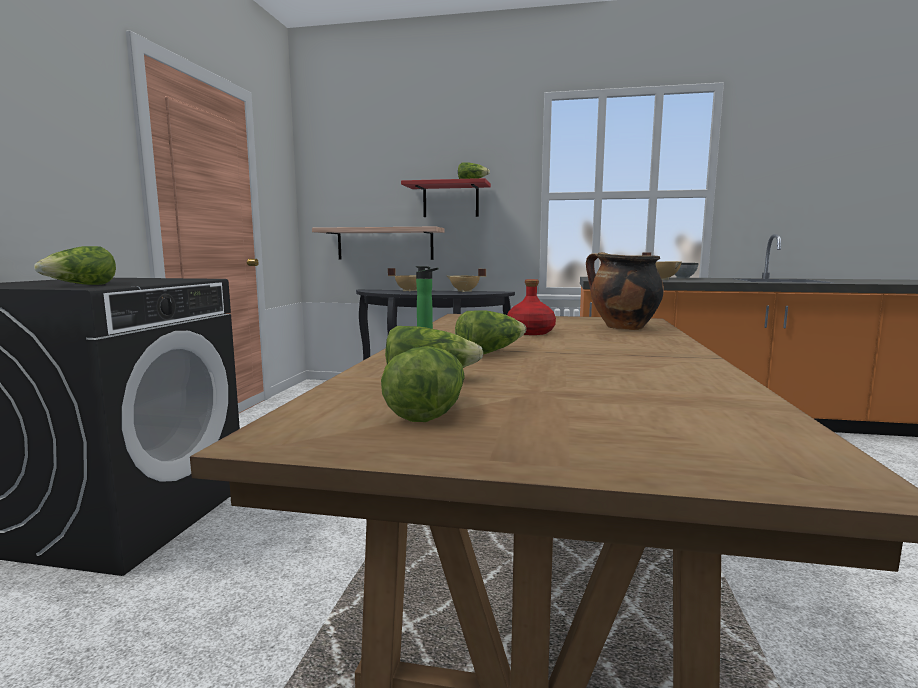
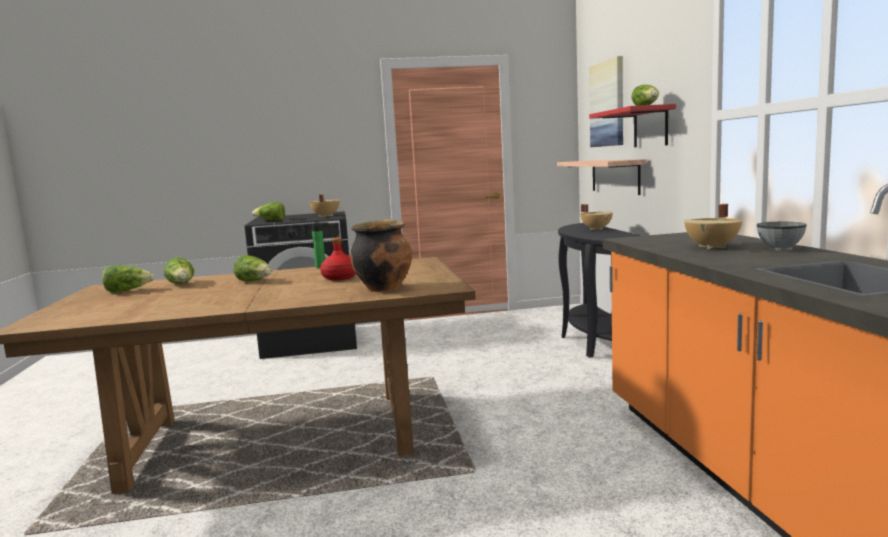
camera: 70 degrees right, 0 degrees up
beige cooking pot [447,269,486,292] -> beige cooking pot moved to [309,194,340,217]
none -> picture [589,56,623,147]

